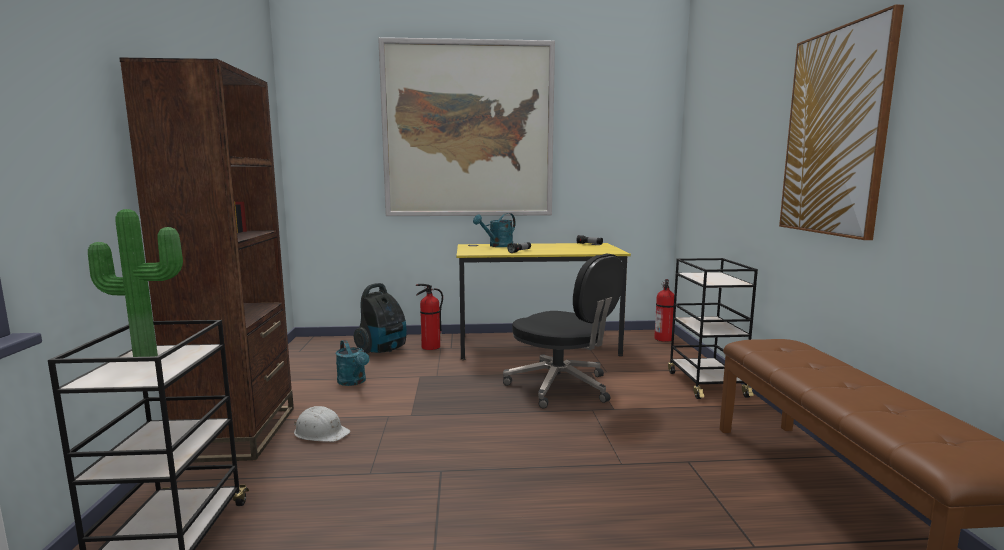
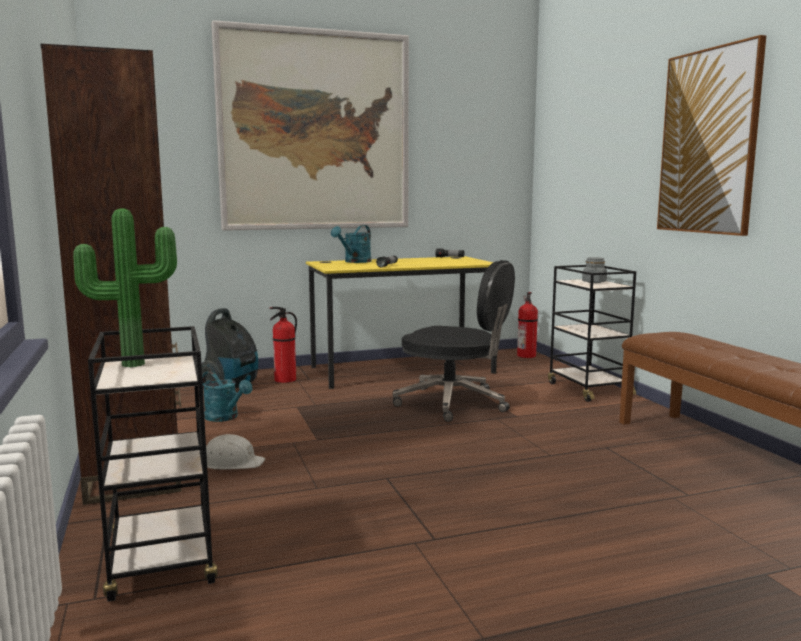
camera: 15 degrees left, 0 degrees up
none -> grey jar [582,257,607,283]

